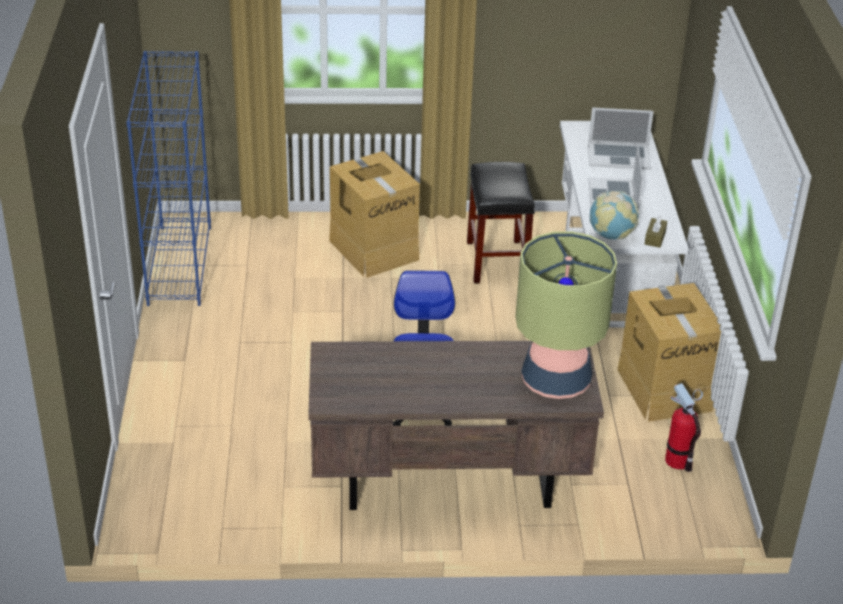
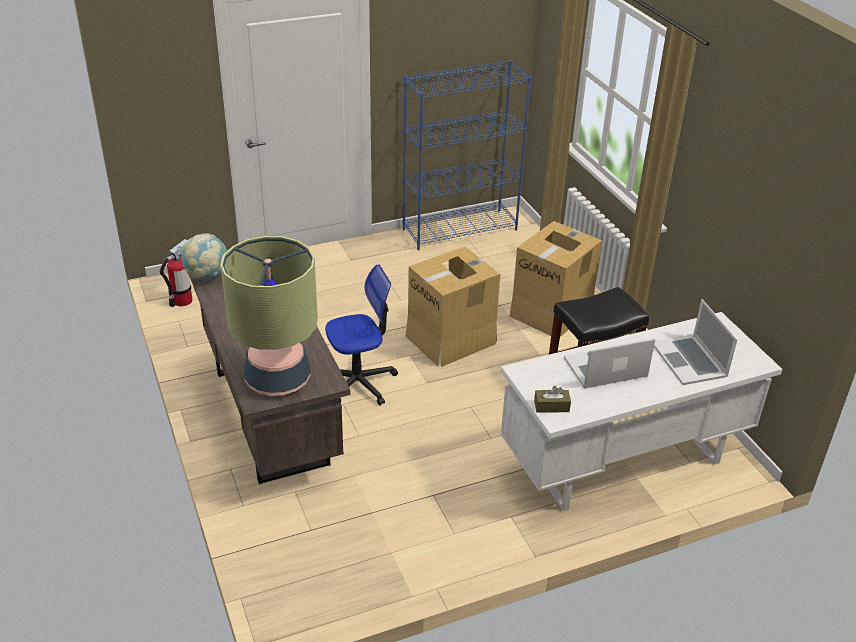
camera: 70 degrees right, 0 degrees up
globe [590,191,639,240] -> globe moved to [181,233,227,280]
cardboard box [617,283,721,422] -> cardboard box moved to [406,246,500,367]
fire extinguisher [665,383,703,472] -> fire extinguisher moved to [160,239,193,307]

